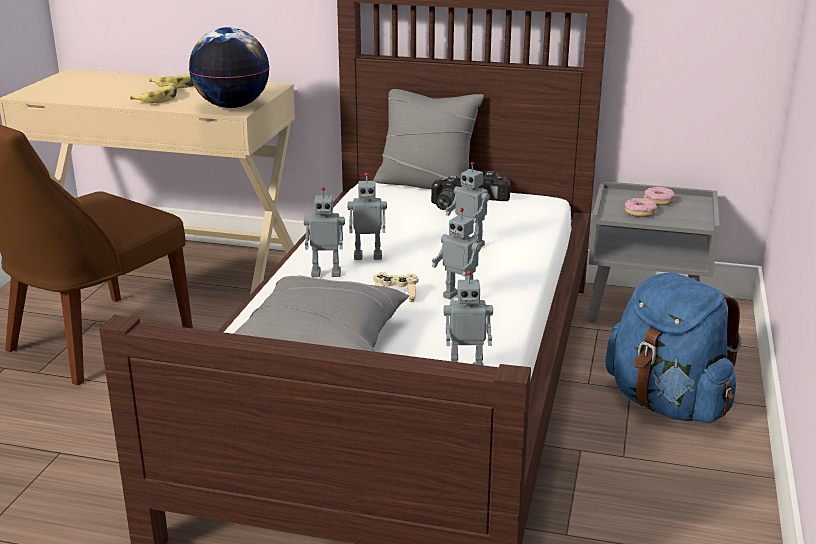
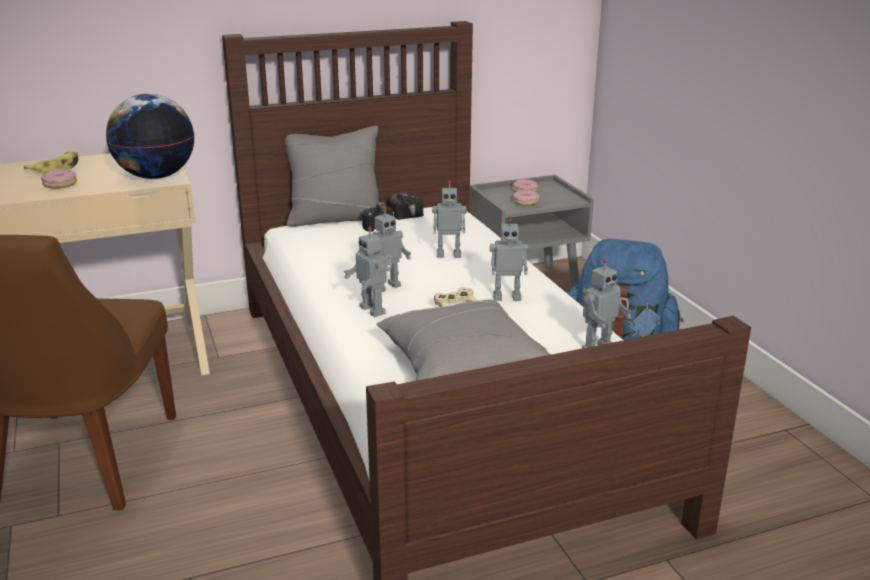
camera: 35 degrees left, 0 degrees up
banana [130,83,177,103] -> donut [41,169,77,189]
toy robot [304,187,345,277] -> toy robot turned 90 degrees clockwise [344,227,392,317]

